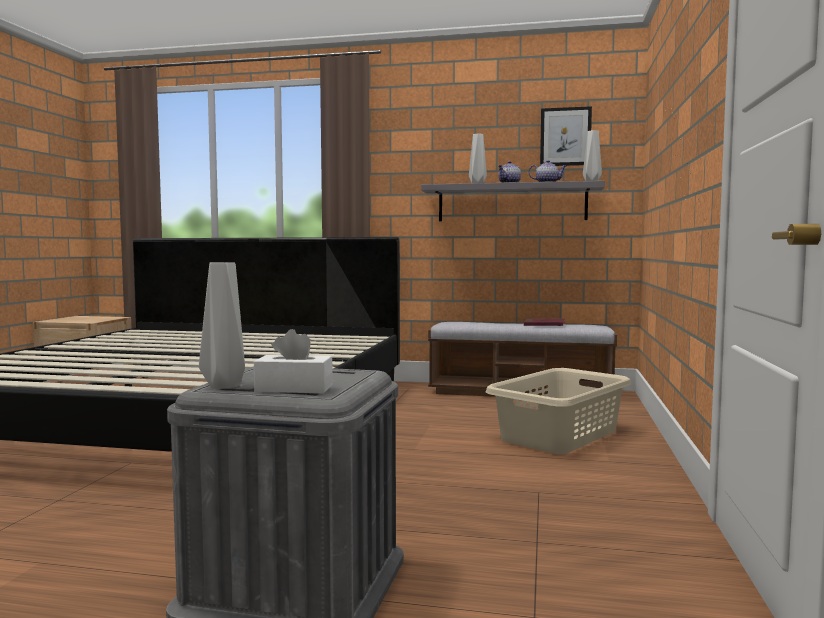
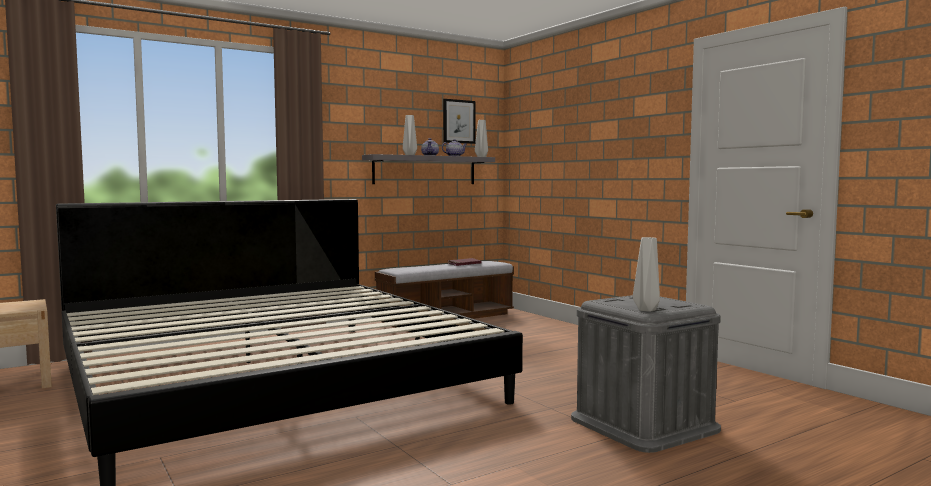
camera: 45 degrees left, 0 degrees up
white tissue box [254,329,333,393] -> none
beige laundry basket [486,368,631,454] -> none

